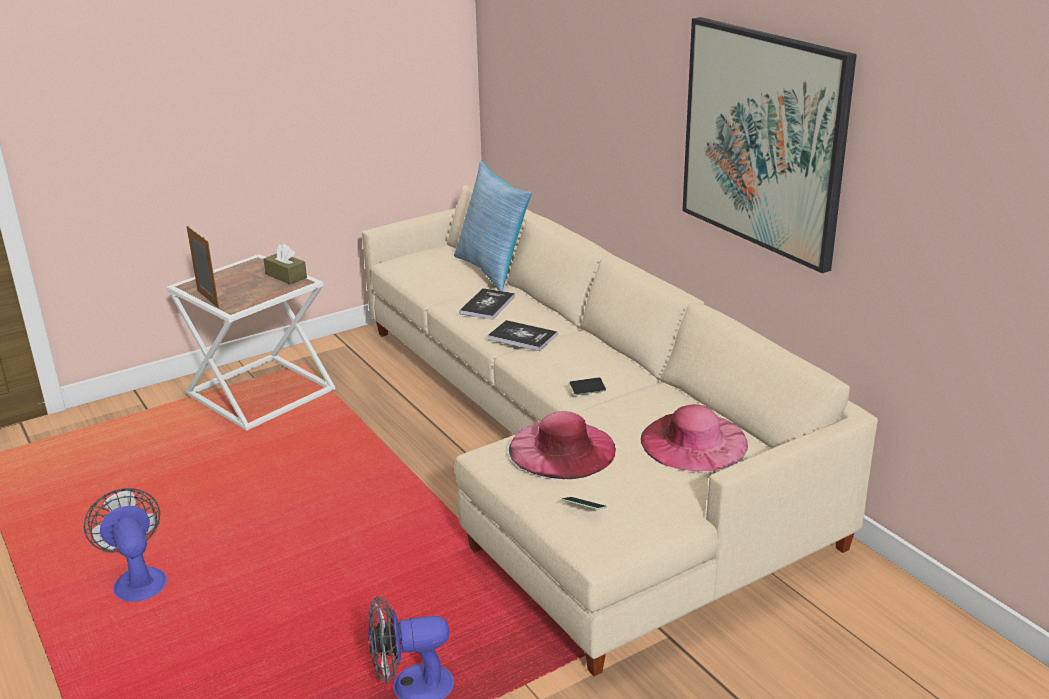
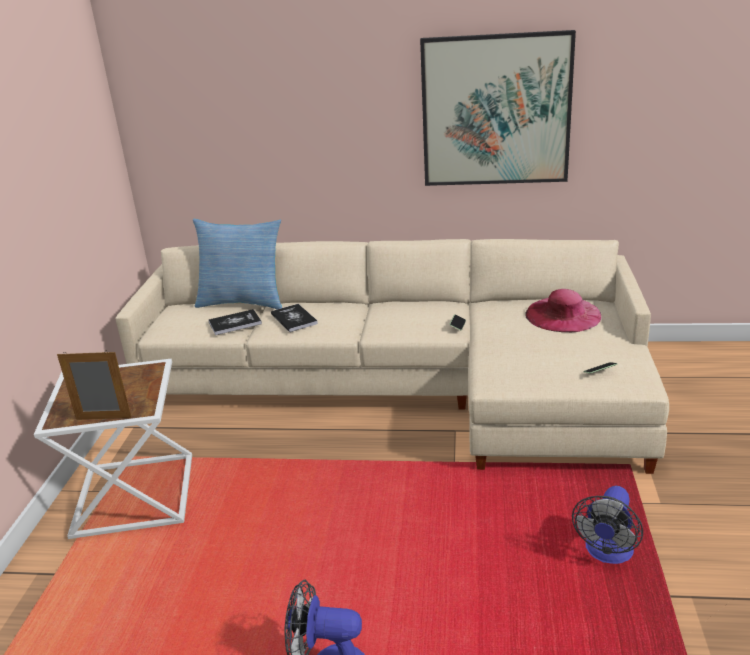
camera: 50 degrees left, 0 degrees up
brown tissue box [264,244,307,284] -> none
book [488,320,557,351] -> book moved to [208,309,262,335]
pink hat [509,411,616,479] -> none

